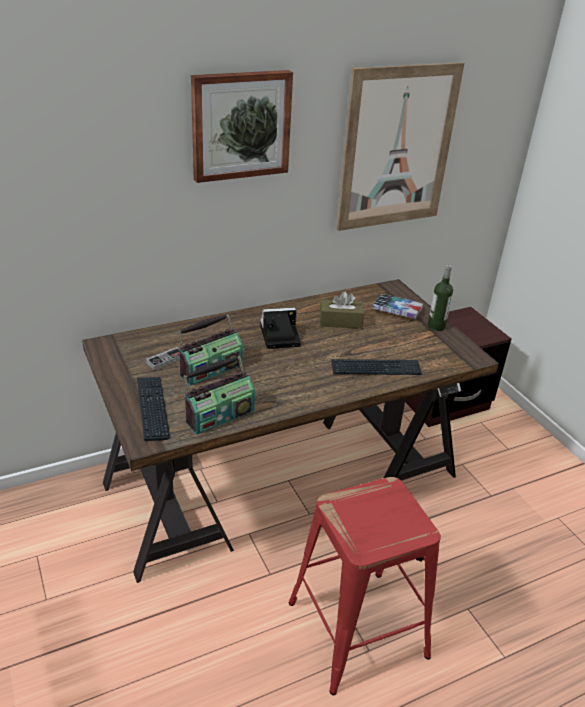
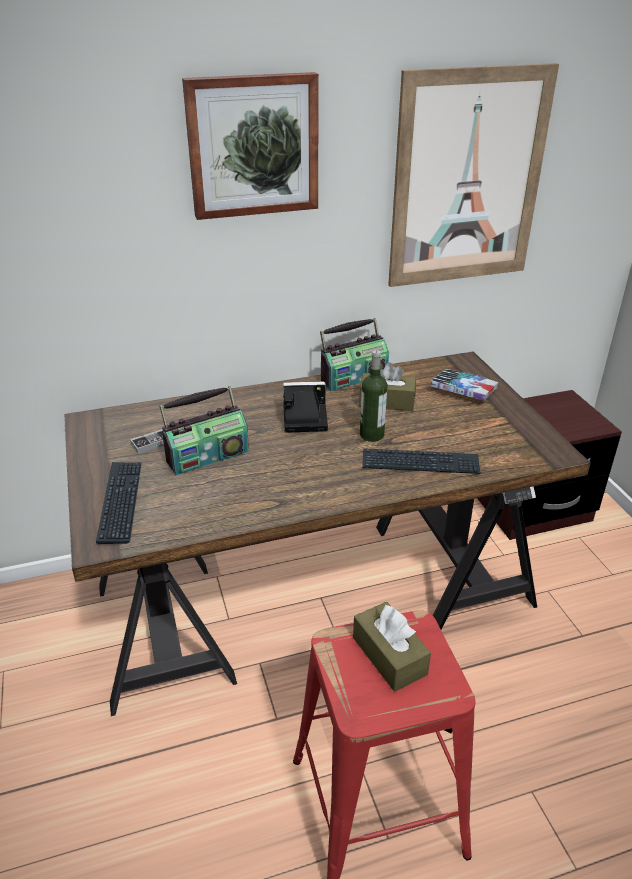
camera: 10 degrees right, 0 degrees up
radio [183,356,255,435] -> radio moved to [320,318,389,391]
bottle [428,264,453,331] -> bottle moved to [360,350,388,442]
none -> brown tissue box [353,602,431,692]

